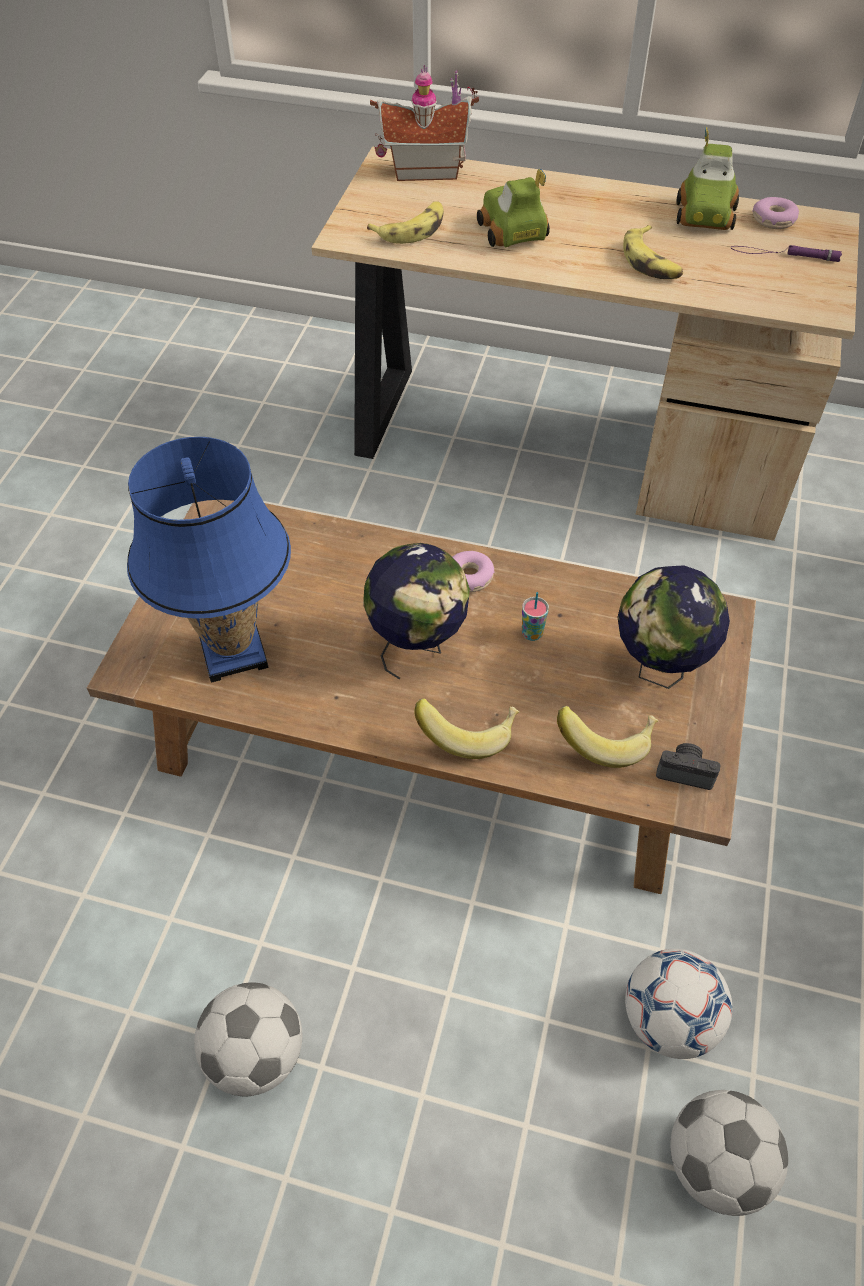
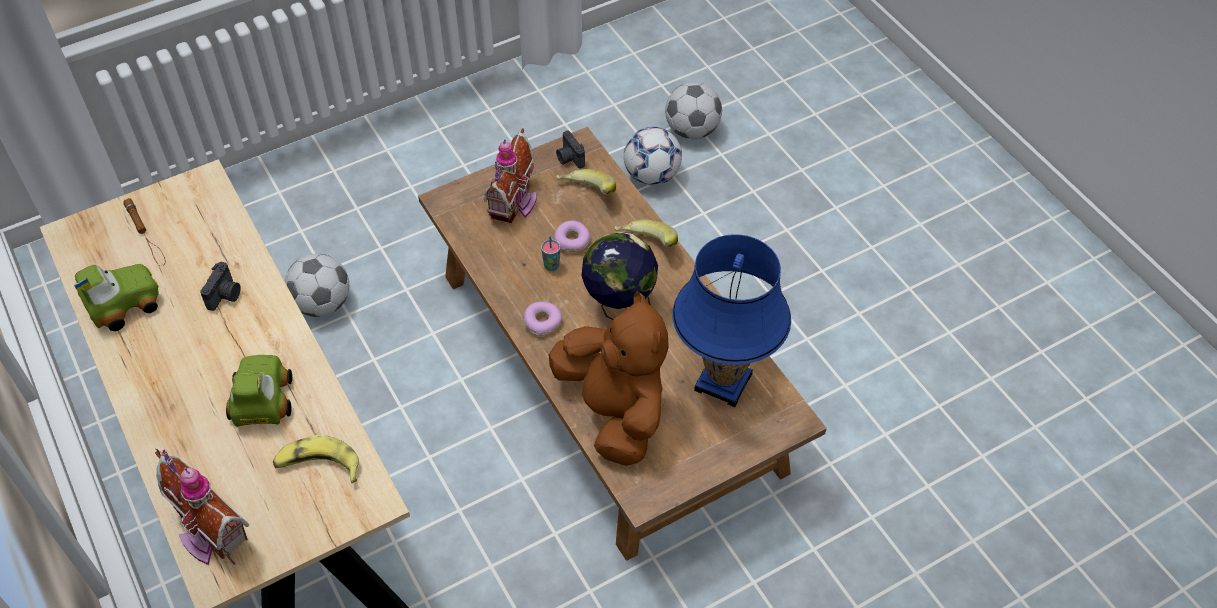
camera: 135 degrees left, 0 degrees up
football [194,982,302,1096] -> football moved to [285,254,349,317]
toy car [477,169,550,247] -> toy car turned 150 degrees clockwise [226,355,292,427]
globe [617,565,730,689] -> toy house [484,128,537,223]
banana [623,225,683,279] -> camera [200,262,241,311]
purple flashlight [731,245,842,262] -> brown flashlight [124,198,166,266]
donut [752,197,799,229] -> donut moved to [554,221,591,252]
none -> brown plush toy [549,291,669,466]

